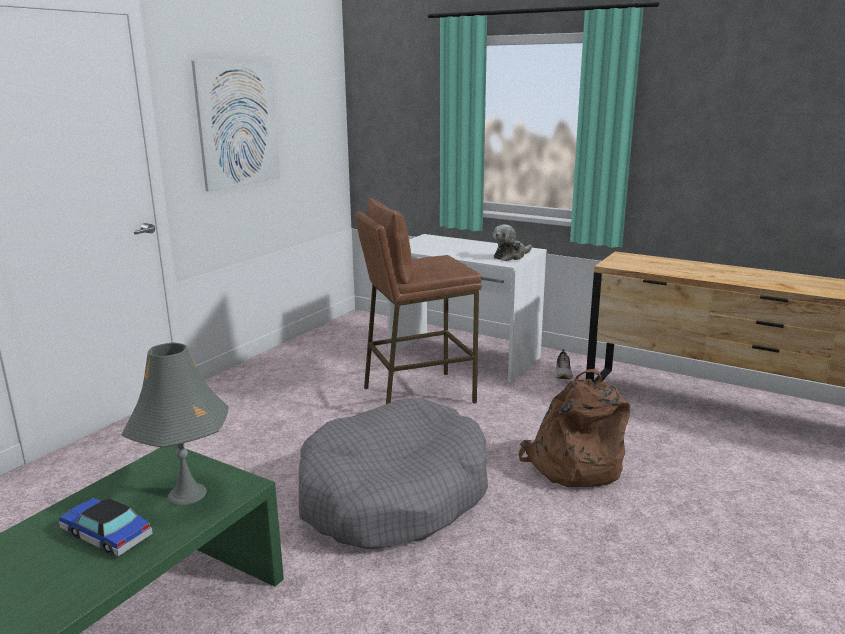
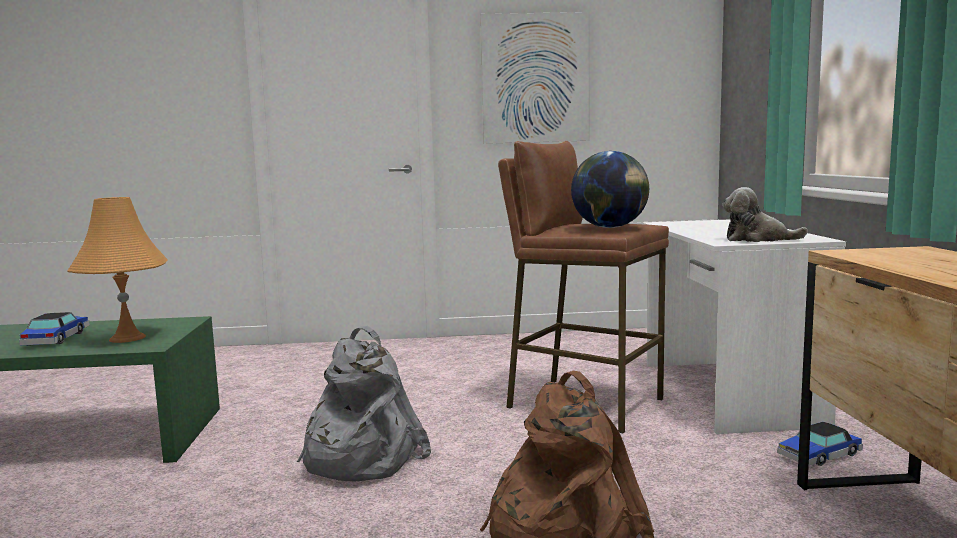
camera: 55 degrees right, 10 degrees down
grey table lamp [122,342,228,505] -> orange table lamp [68,197,168,343]
grey dog bed [299,398,488,549] -> grey backpack [297,326,431,482]
shoe [555,349,573,380] -> toy car [777,422,863,466]
none -> globe [571,151,649,228]

